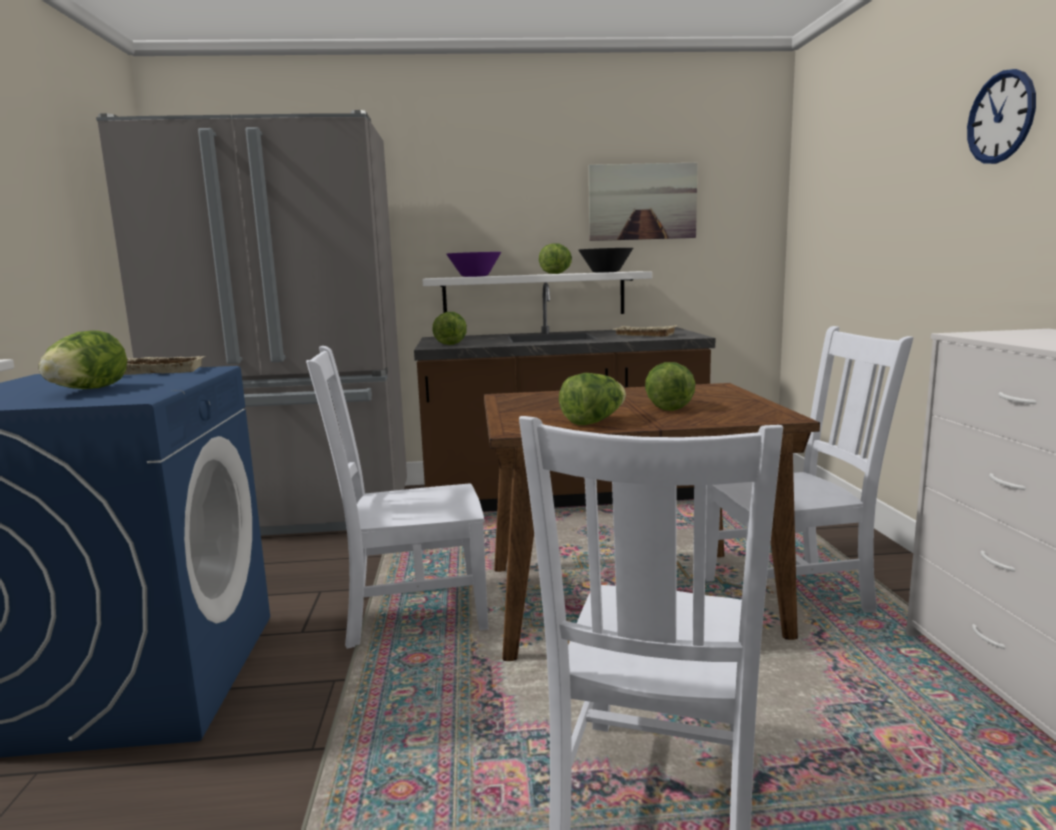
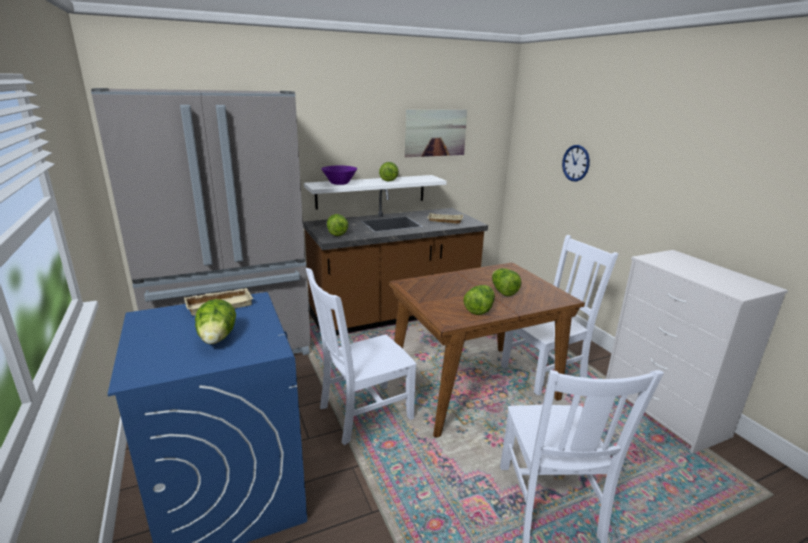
camera: 20 degrees left, 10 degrees up
black bowl [579,248,633,273] -> none
wall clock [967,69,1036,164] -> wall clock moved to [562,145,590,181]

